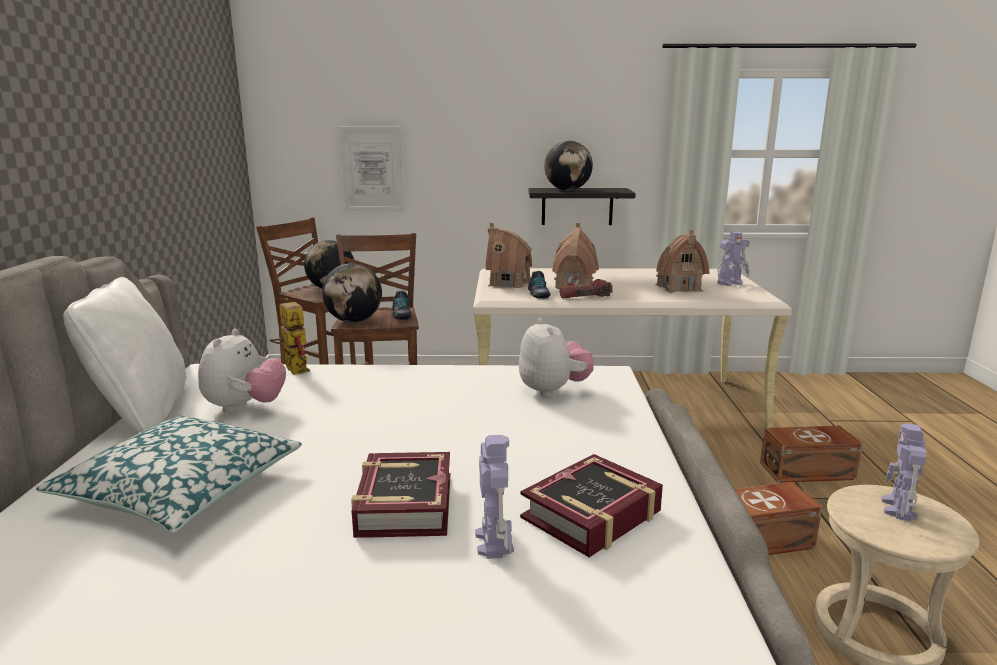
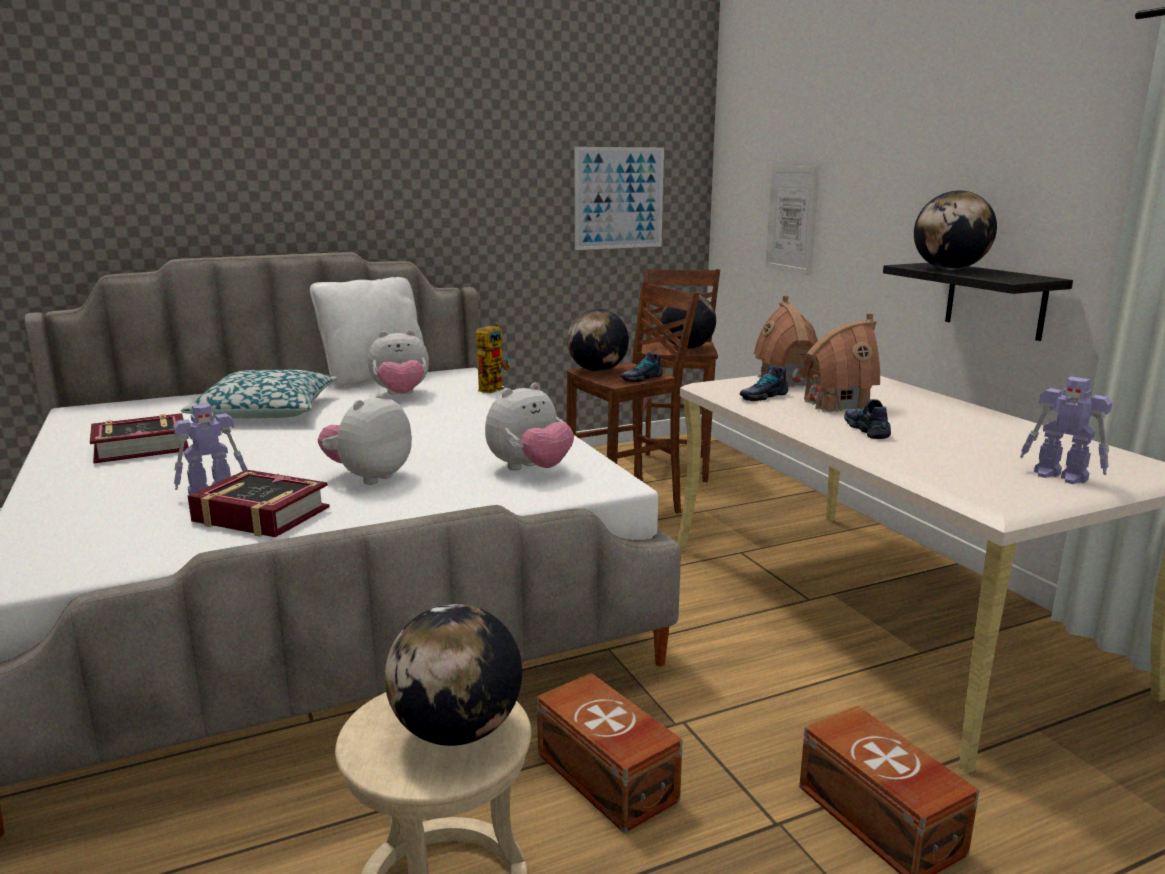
camera: 65 degrees right, 0 degrees up
book [351,452,450,538] -> book moved to [90,413,189,463]
flashlight [560,279,612,299] -> none
toy house [656,230,710,293] -> none
toy robot [881,423,926,521] -> globe [385,604,522,746]
none -> plush toy [318,392,412,485]
none -> picture [575,147,664,250]
none -> shoe [844,399,891,439]

